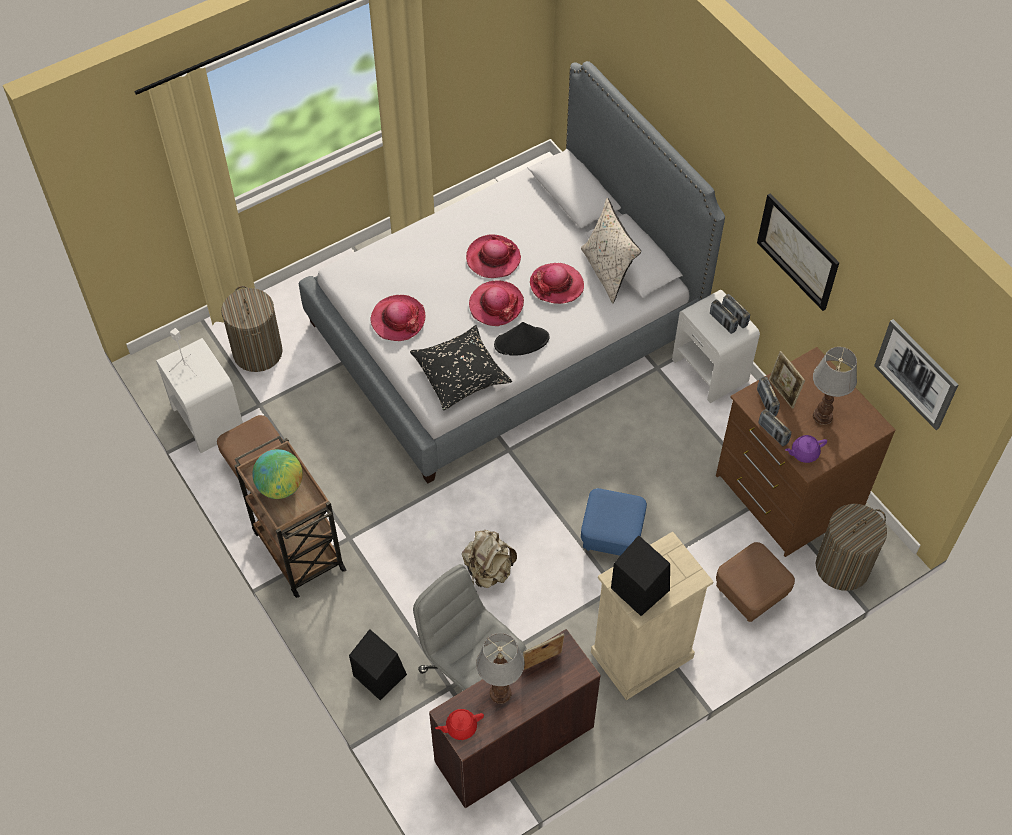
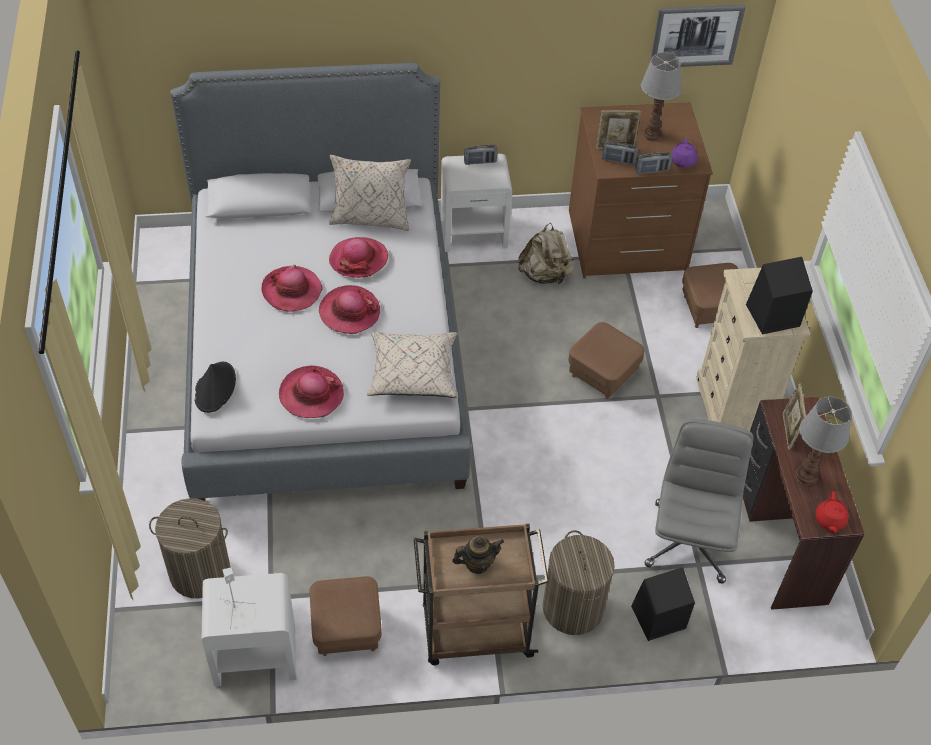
camera: 65 degrees left, 5 degrees down
globe [252,449,303,499] -> teapot [452,536,504,574]
black pillow [410,325,512,410] -> beige pillow [367,331,457,398]
grey office chair [413,564,527,691] -> grey office chair turned 120 degrees clockwise [645,419,754,584]
beige backpack [462,530,517,588] -> beige backpack moved to [518,223,574,286]
black hat [494,322,549,356] -> black hat moved to [194,362,236,413]
blue ottoman [581,488,647,556] -> brown ottoman [569,322,645,399]
radio [710,300,739,334] -> none
picture [757,193,839,311] -> none
laundry basket [816,504,887,591] -> laundry basket moved to [543,530,615,635]

